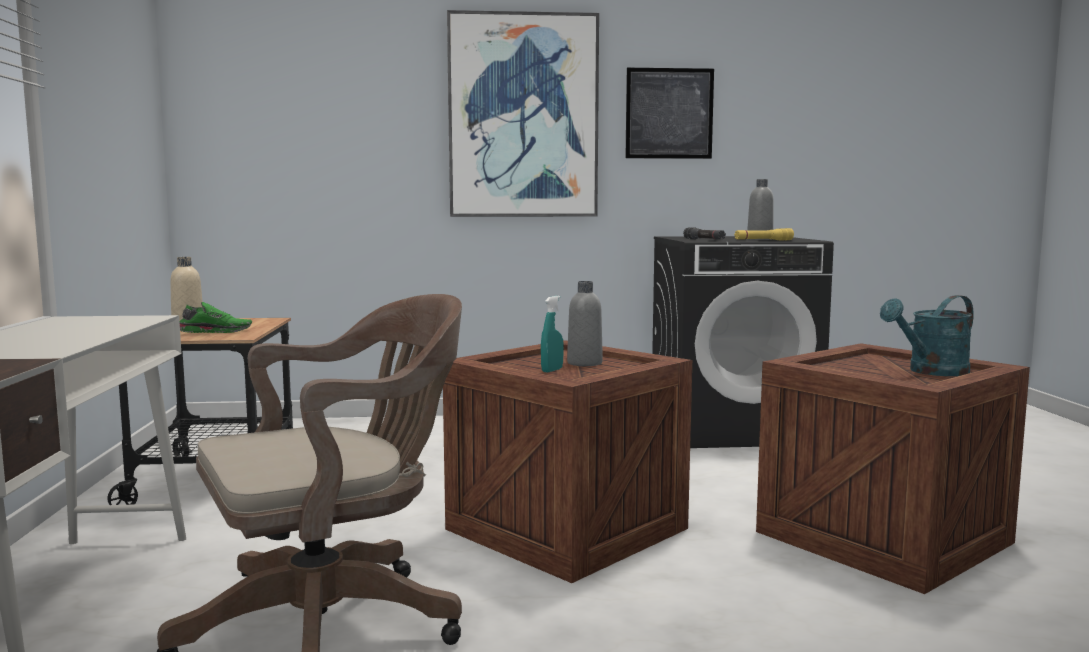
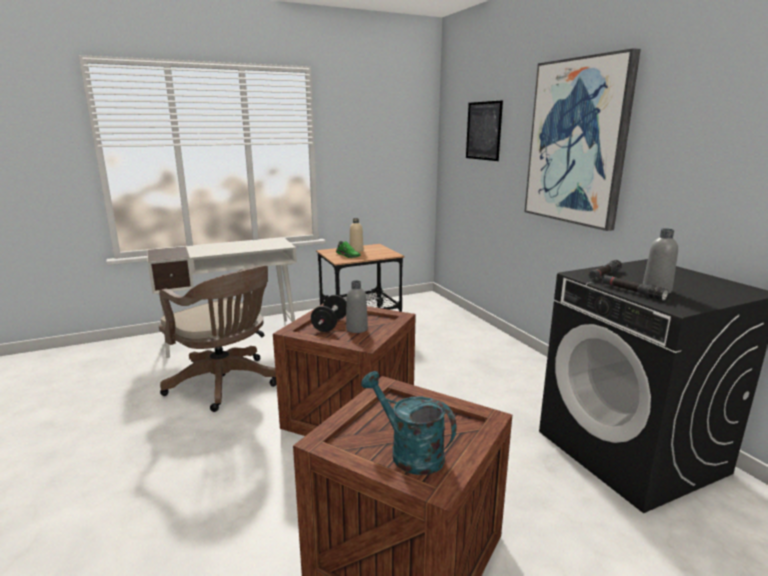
camera: 70 degrees right, 10 degrees up
turquoise spray bottle [541,296,564,373] -> black dumbbell [311,295,346,332]
picture [626,68,714,159] -> picture moved to [466,100,503,161]
yellow flashlight [734,228,794,240] -> black flashlight [602,275,668,301]

